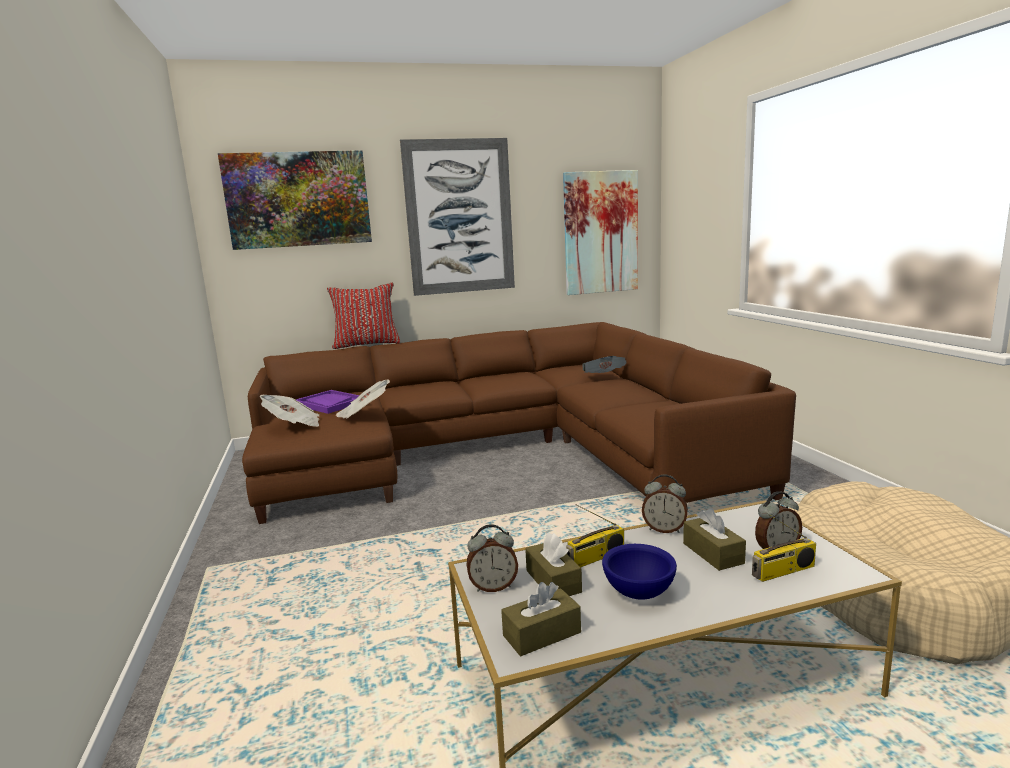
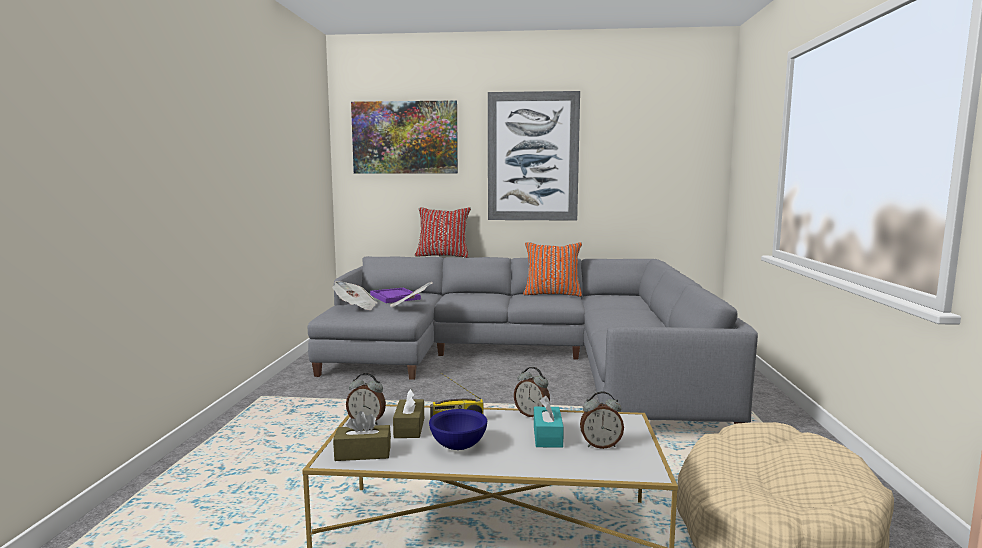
camera: 20 degrees right, 5 degrees down
brown sofa [242,322,796,524] -> grey sofa [308,256,758,424]
picture [563,170,638,295] -> none
newspaper [582,356,626,373] -> none
brown tissue box [683,508,746,571] -> turquoise tissue box [534,396,564,448]
radio [752,512,816,582] -> none
none -> orange pillow [523,242,582,297]

